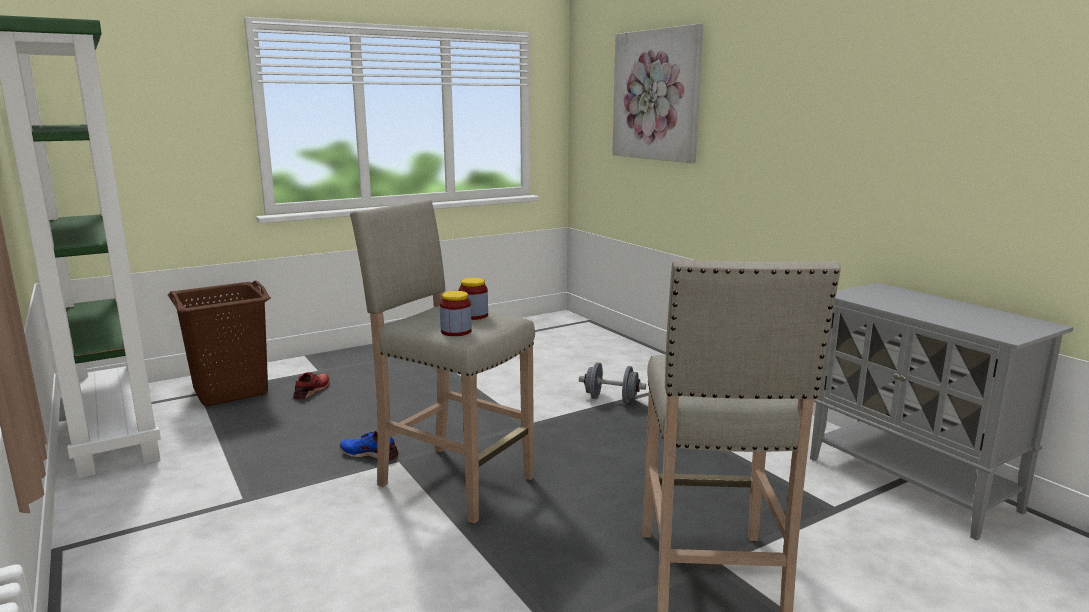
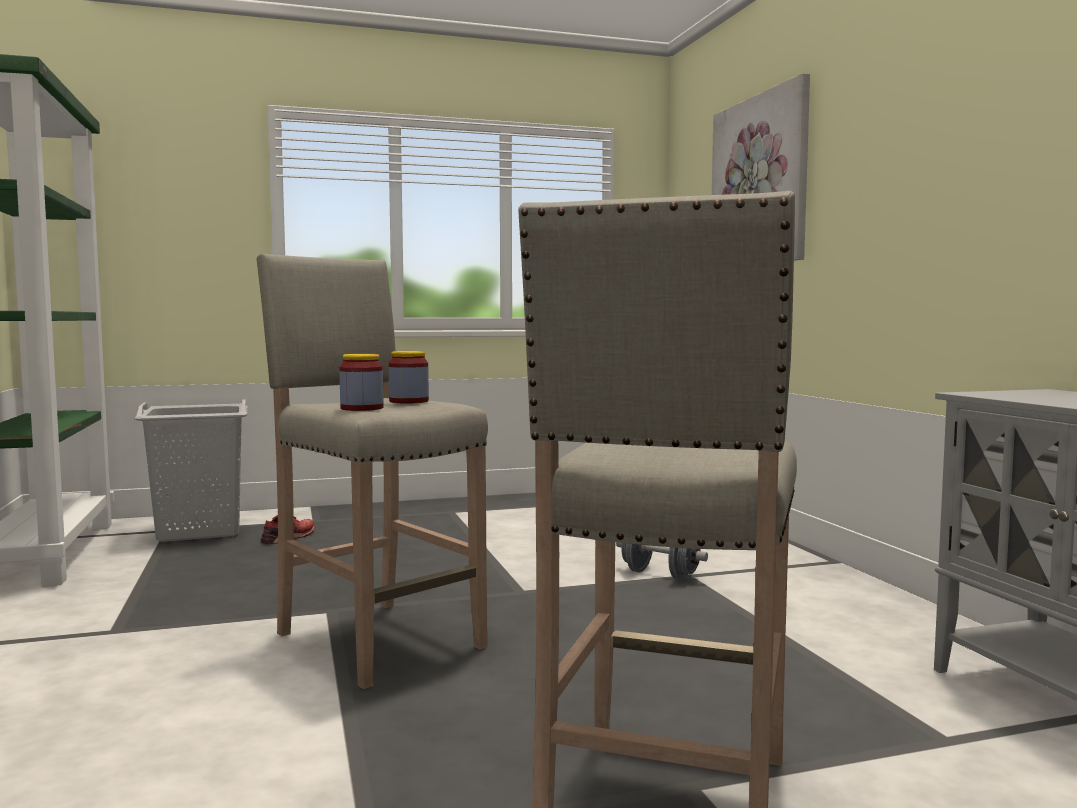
camera: 15 degrees right, 10 degrees down
brown laundry basket [168,280,271,406] -> grey laundry basket [135,400,247,542]
blue shoe [340,431,398,460] -> none

